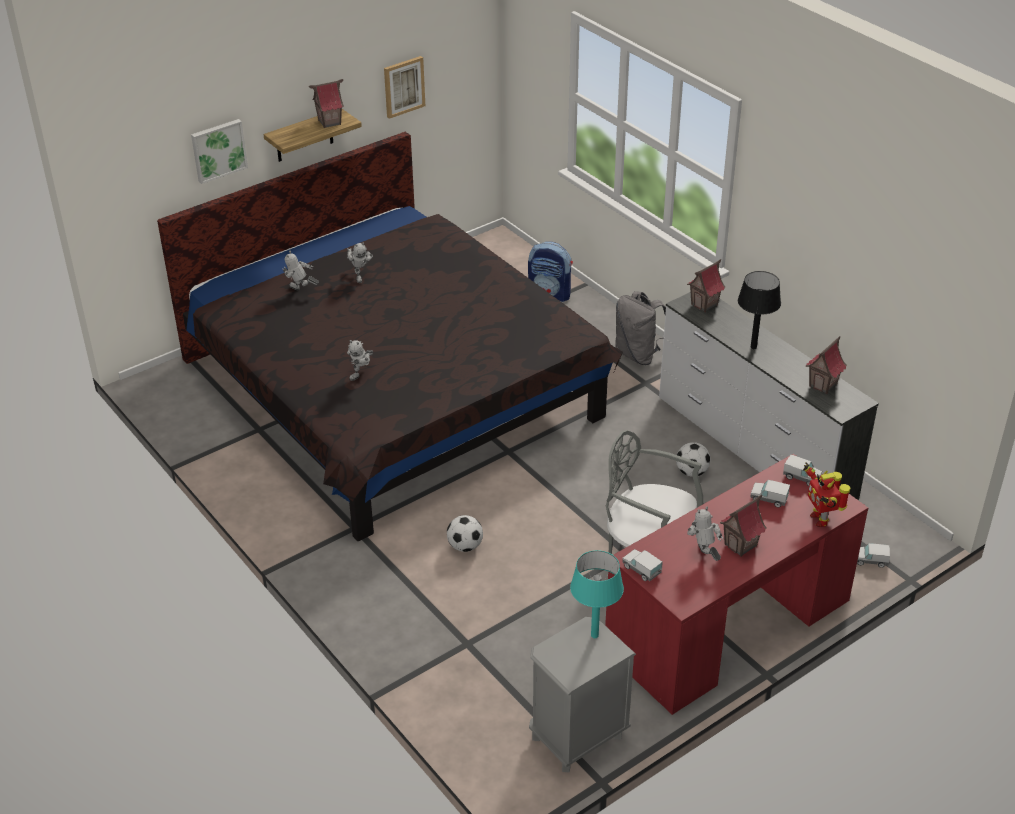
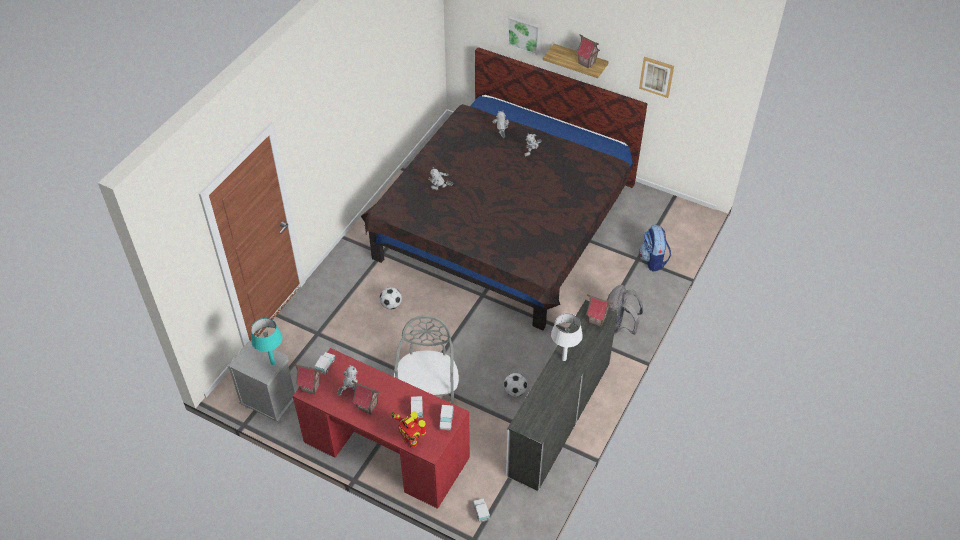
camera: 65 degrees right, 10 degrees up
black table lamp [738,271,781,349] -> white table lamp [551,313,583,361]
toy robot [803,462,850,527] -> toy robot turned 90 degrees counterclockwise [392,412,426,448]
toy house [806,336,847,394] -> toy house moved to [293,364,322,395]

